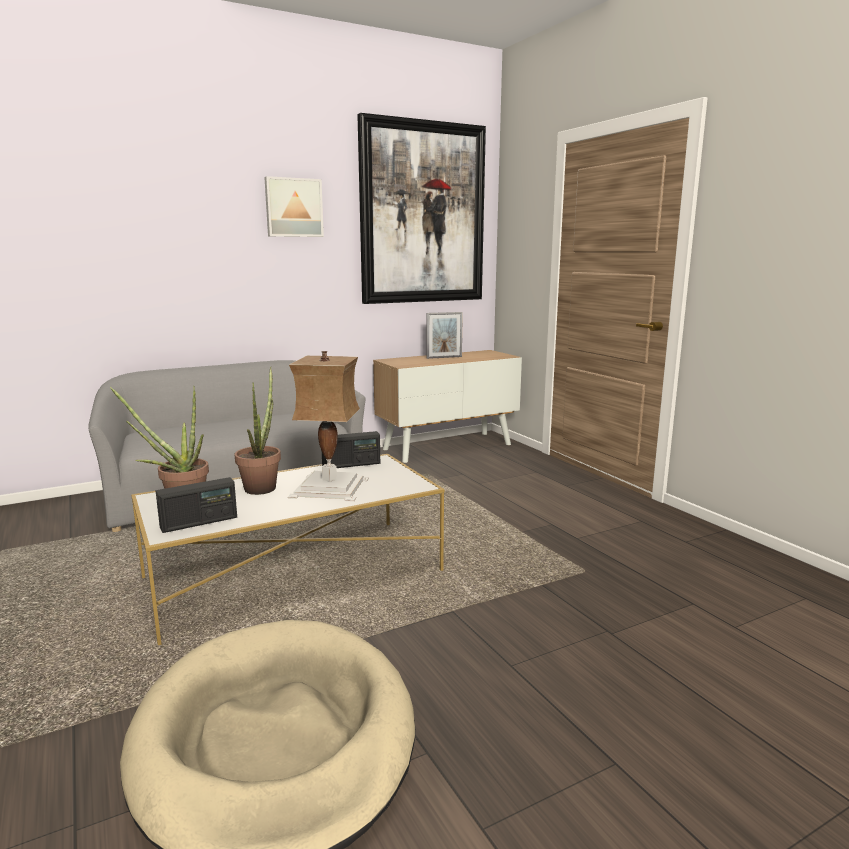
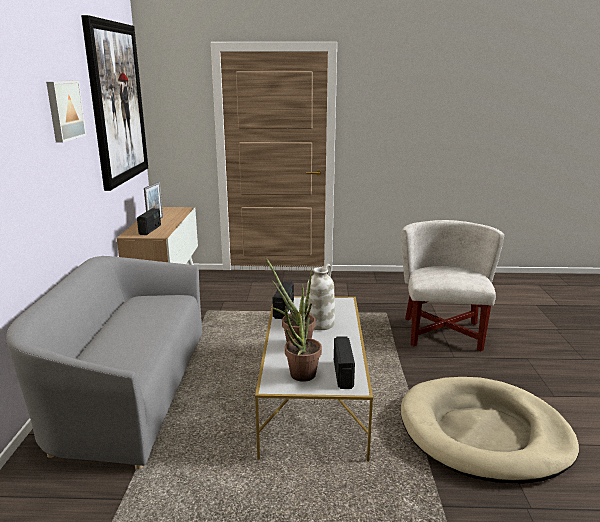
camera: 60 degrees left, 5 degrees up
table lamp [287,351,369,502] -> white vase [306,264,335,330]
none -> radio [137,208,161,235]
none -> white armchair [401,220,504,351]

